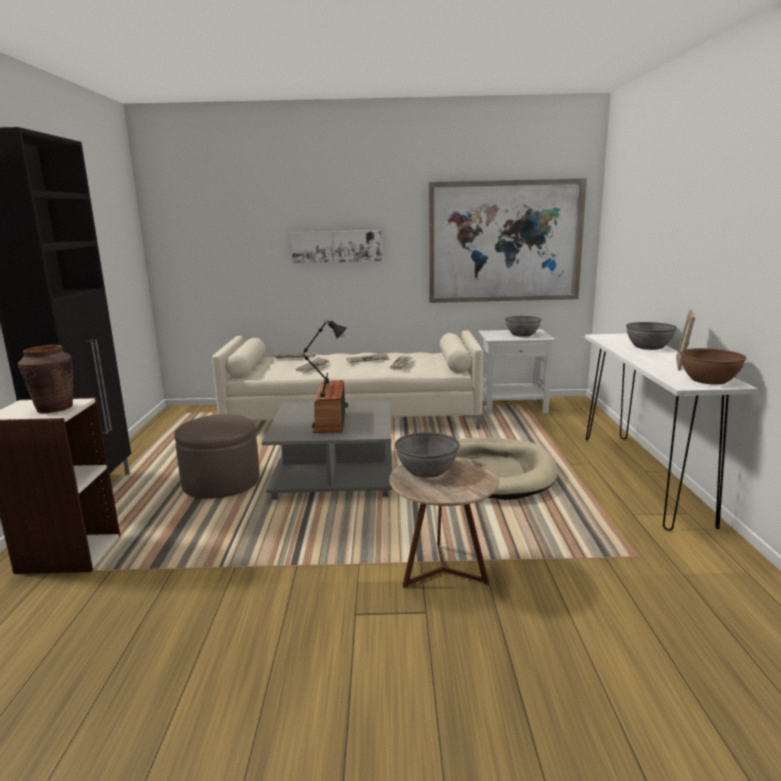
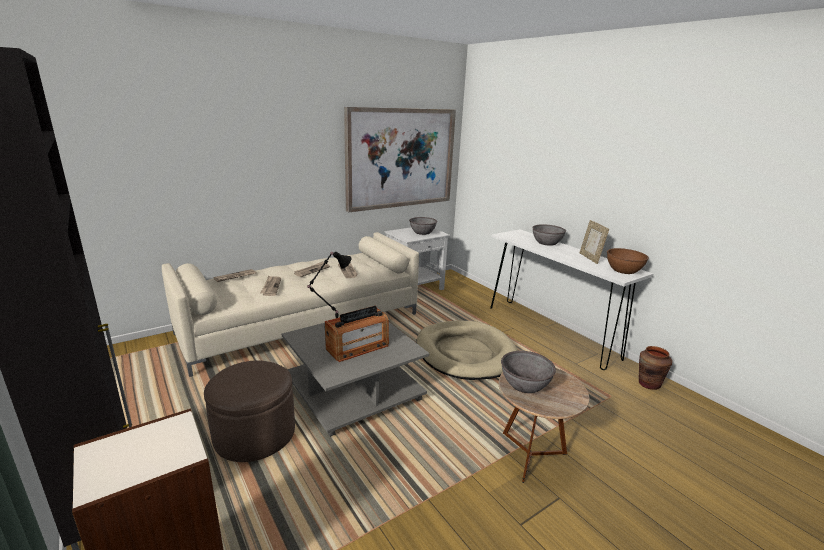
camera: 35 degrees left, 5 degrees up
brown vase [18,345,73,413] -> brown vase moved to [639,346,672,390]
picture [291,230,382,263] -> none
radio [312,373,345,433] -> radio turned 90 degrees counterclockwise [325,306,389,362]

